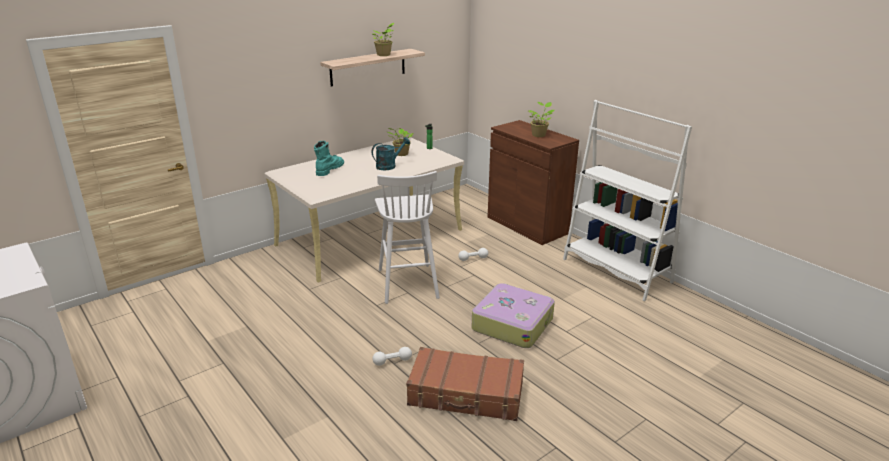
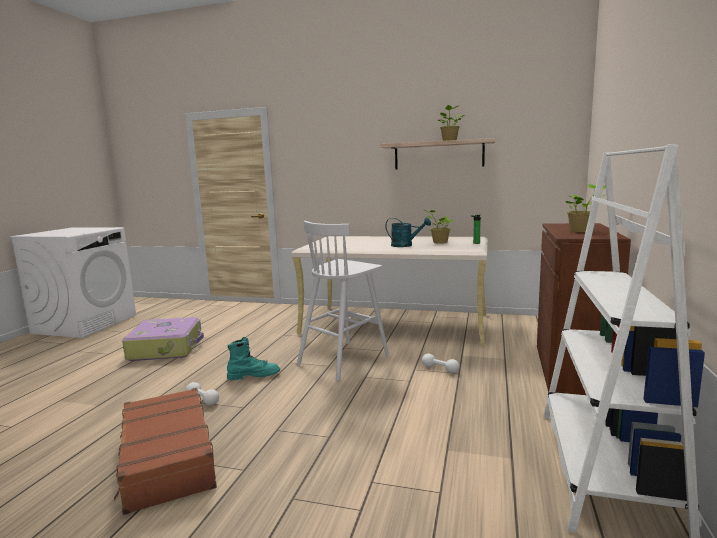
camera: 55 degrees right, 15 degrees down
turquoise boot [314,141,344,176] -> turquoise boot moved to [227,337,280,380]
suitcase [472,283,555,348] -> suitcase moved to [122,317,204,361]

